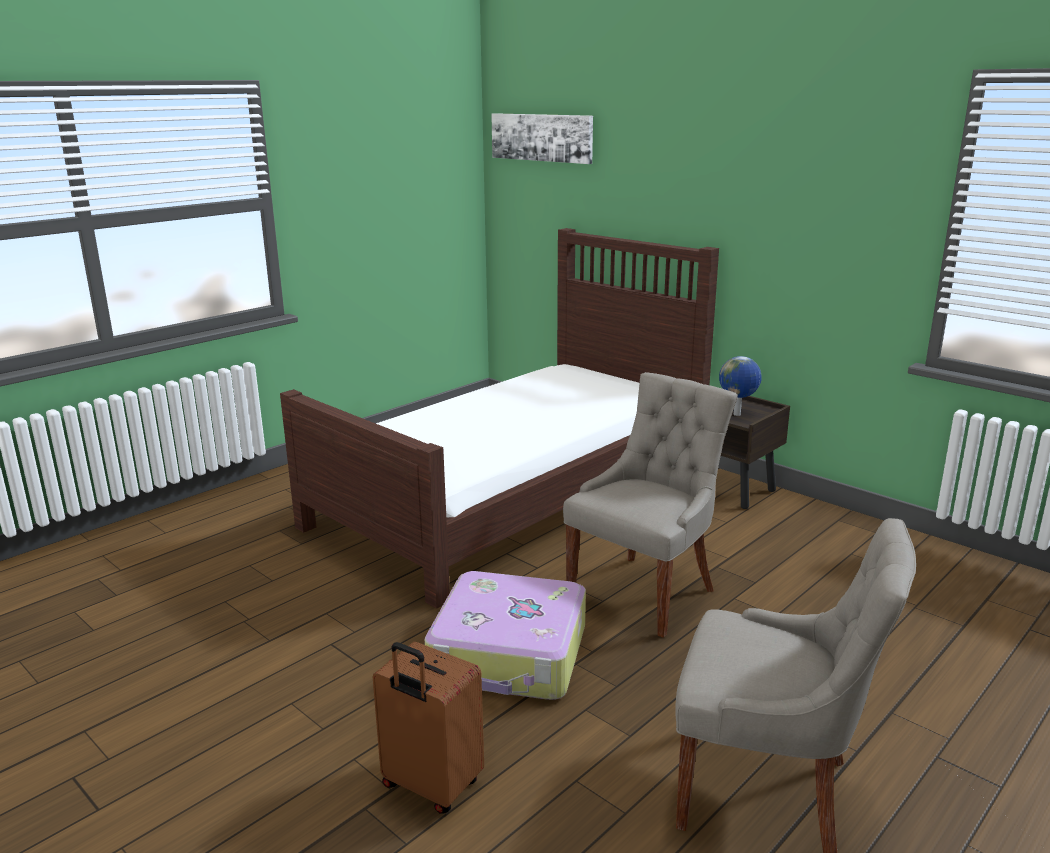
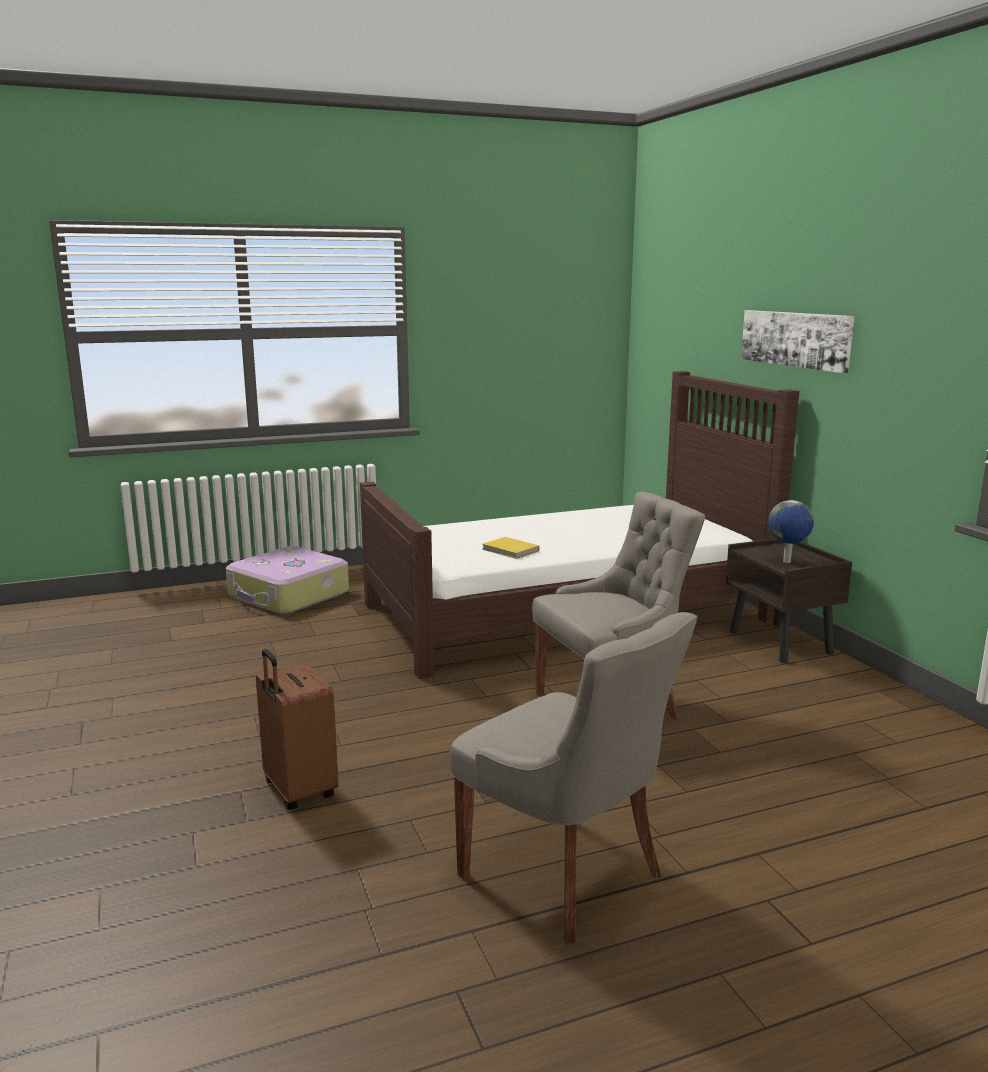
camera: 25 degrees right, 5 degrees down
suitcase [425,571,586,700] -> suitcase moved to [226,546,349,614]
picture [491,113,593,164] -> picture moved to [741,310,854,373]
none -> yellow book [482,537,539,559]

